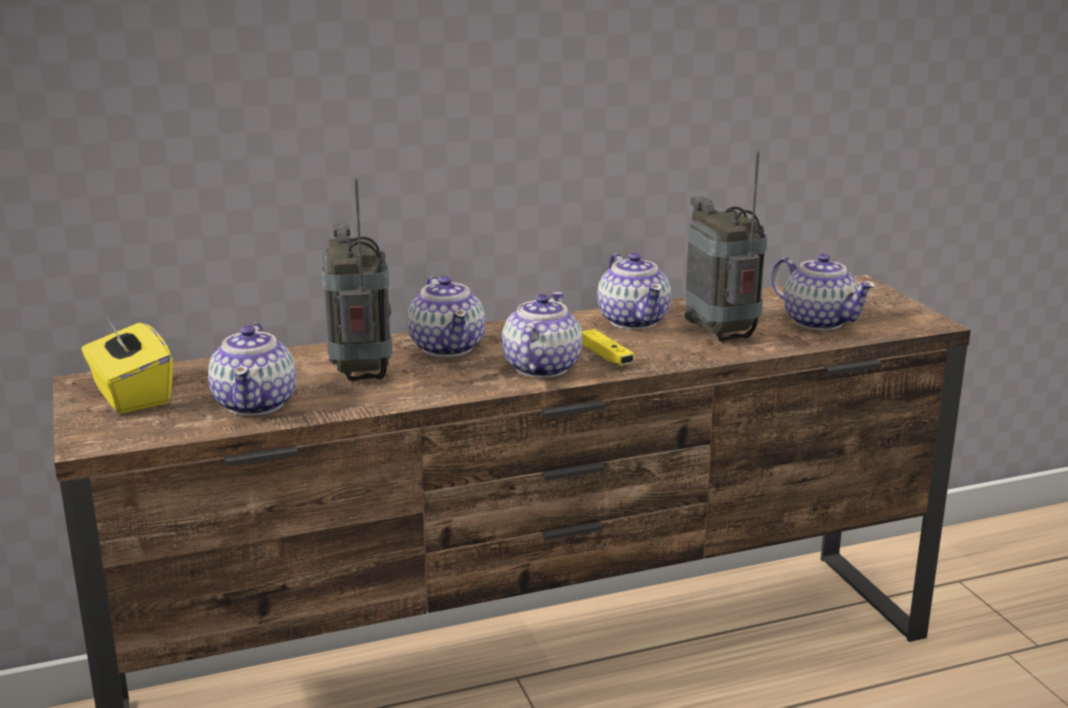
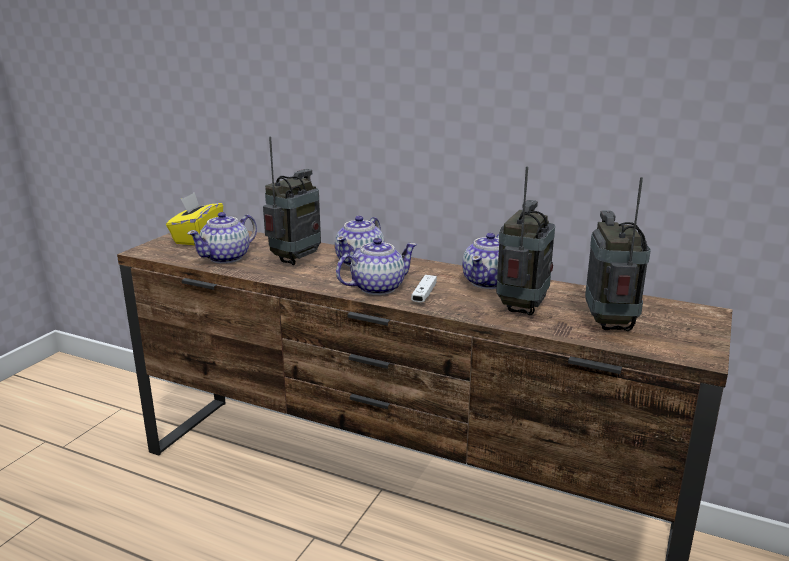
camera: 45 degrees right, 0 degrees up
yellow game controller [582,329,635,365] -> white game controller [411,275,437,302]
teapot [771,254,876,331] -> radio [585,177,651,331]

